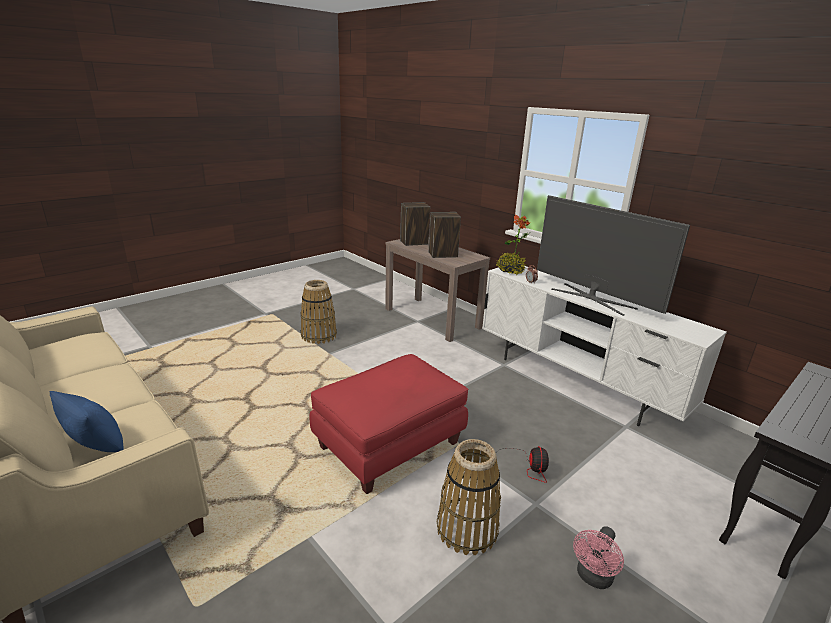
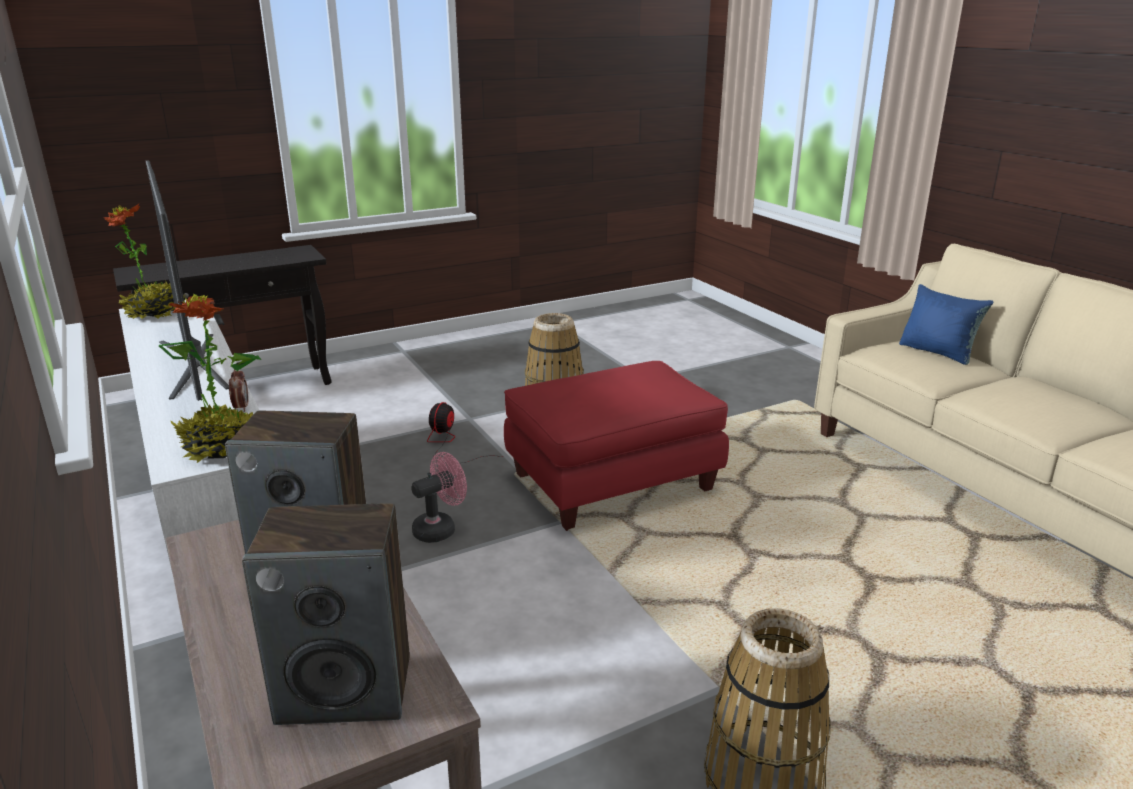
camera: 165 degrees left, 0 degrees up
pink fan [573,526,624,589] -> pink fan moved to [411,452,467,543]
none -> potted plant [103,204,185,319]

